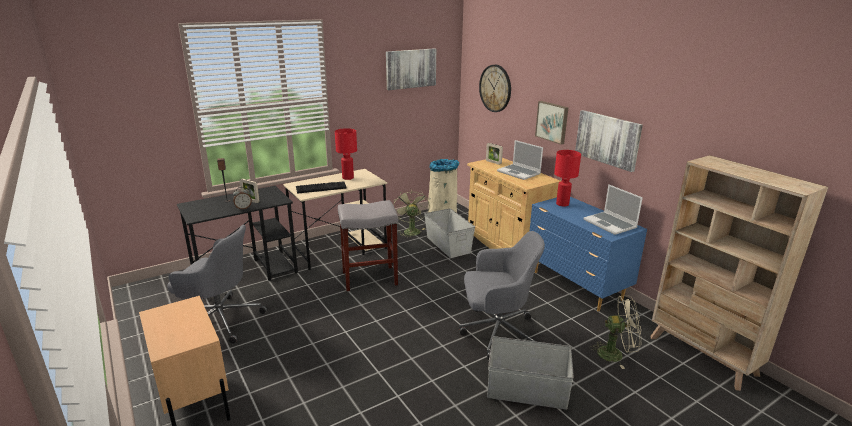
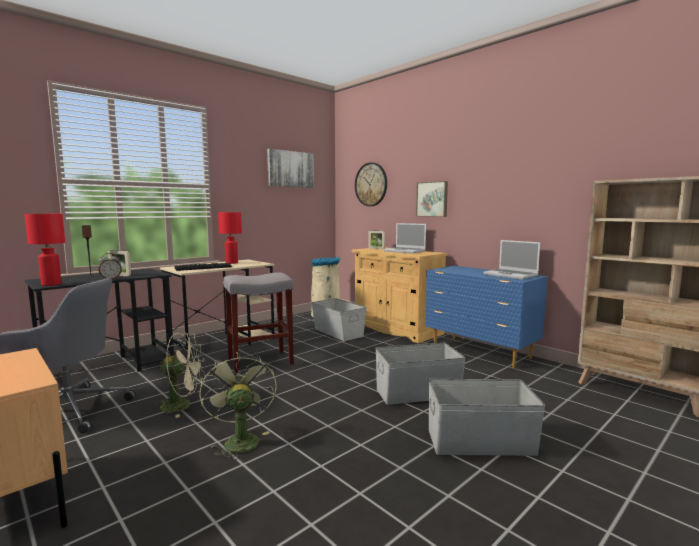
camera: 10 degrees left, 15 degrees down
green fan [393,189,430,237] -> green fan moved to [200,352,277,460]
grey office chair [459,231,545,360] -> grey storage box [375,343,466,405]
red table lamp [554,150,581,207] -> red table lamp moved to [24,214,65,286]
picture [575,110,643,172] -> none
beige fan [589,296,641,369] -> beige fan moved to [155,332,205,418]

